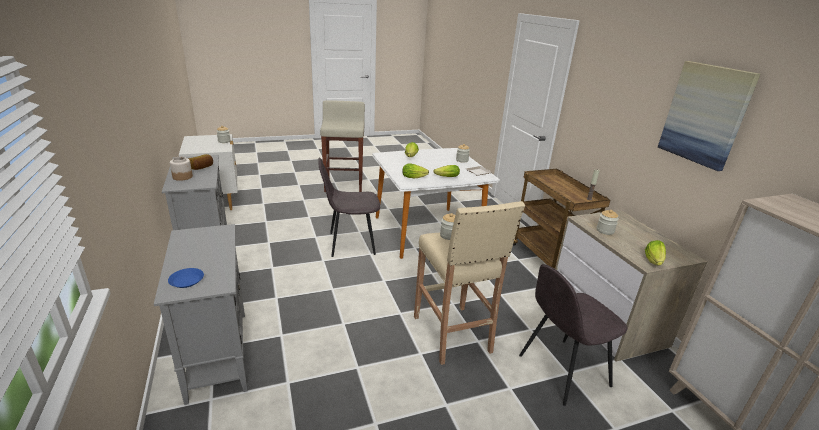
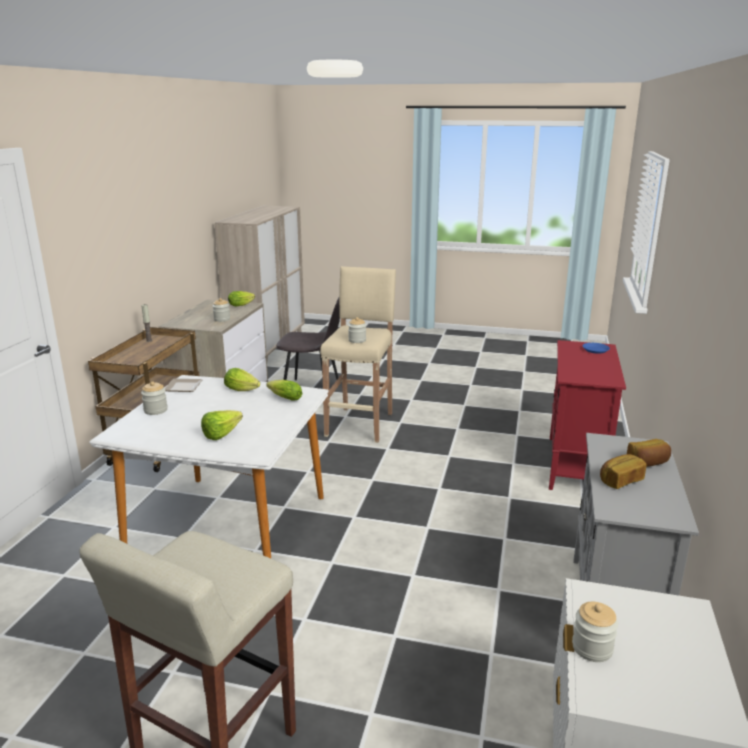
camera: 145 degrees left, 5 degrees down
grey cabinet [154,224,248,405] -> red cabinet [549,340,626,490]
jar [170,157,193,181] -> bread [627,439,671,467]
grey chair [318,157,380,257] -> none
picture [658,61,761,171] -> none

